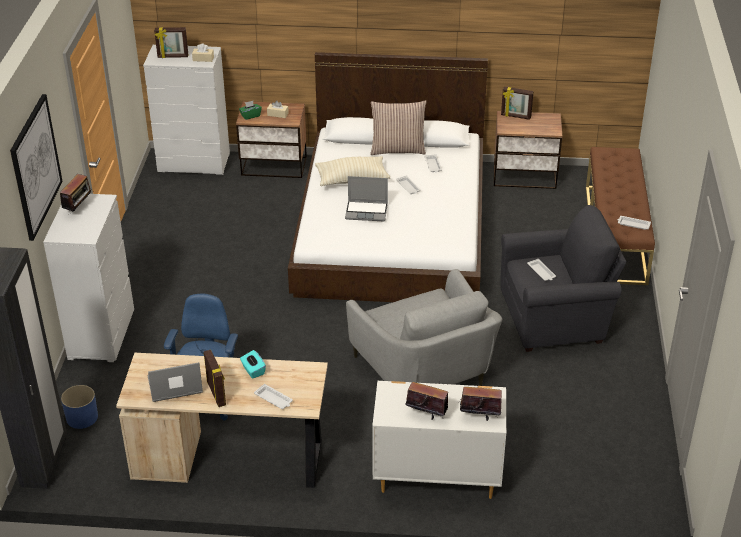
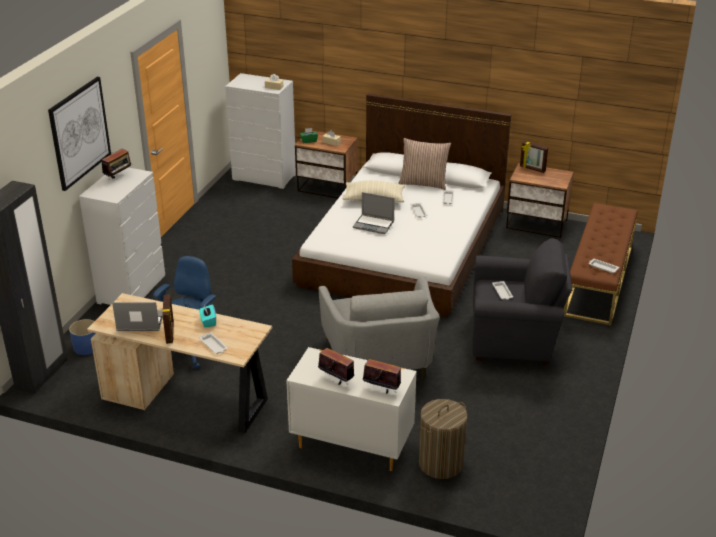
camera: 15 degrees right, 5 degrees down
picture frame [154,27,188,58] -> none
none -> laundry basket [419,399,468,479]

